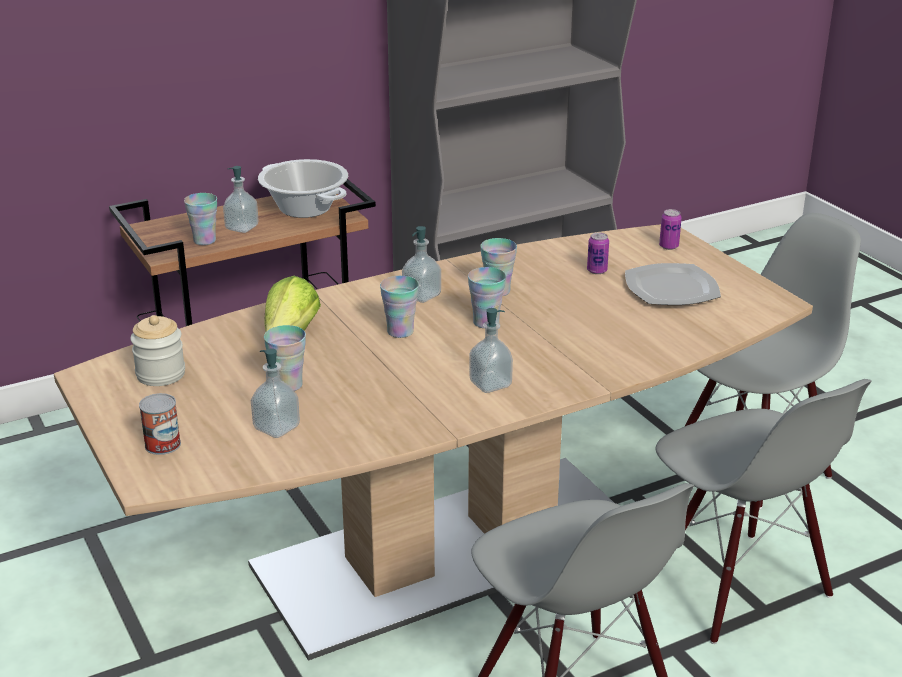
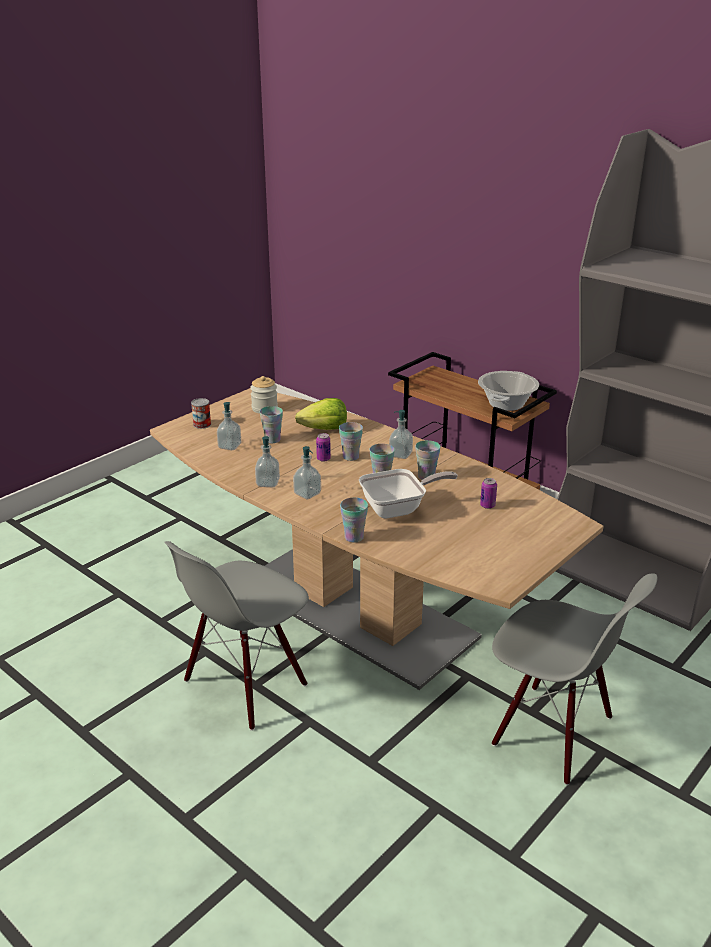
camera: 70 degrees right, 0 degrees up
cup [184,193,217,245] -> cup moved to [340,497,368,543]
soap dispenser [223,166,259,233] -> soap dispenser moved to [255,436,280,487]
plate [625,263,721,305] -> none
grey chair [655,379,872,644] -> none
can [659,209,682,250] -> can moved to [316,433,331,462]
none -> frying pan [359,469,458,518]

